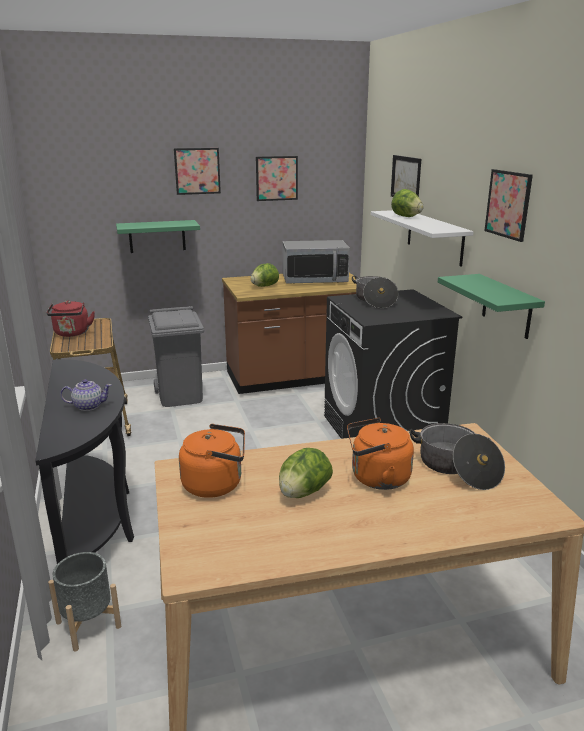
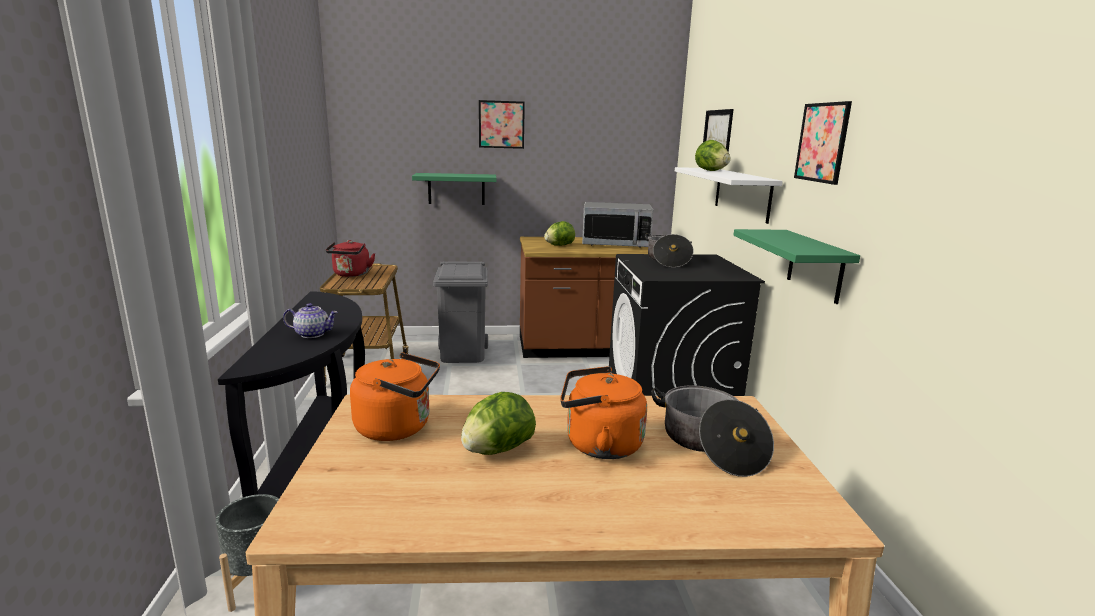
camera: 10 degrees right, 5 degrees down
picture [256,156,298,201] -> none

